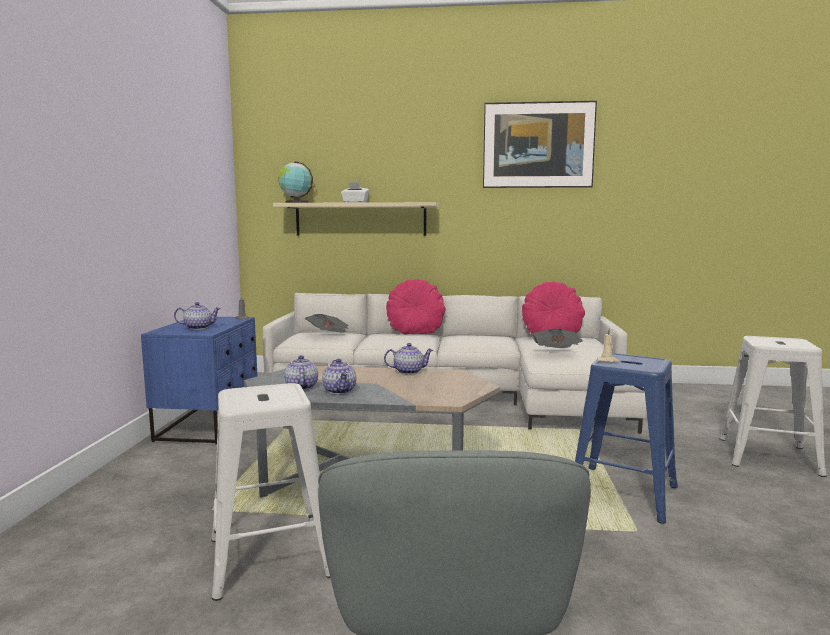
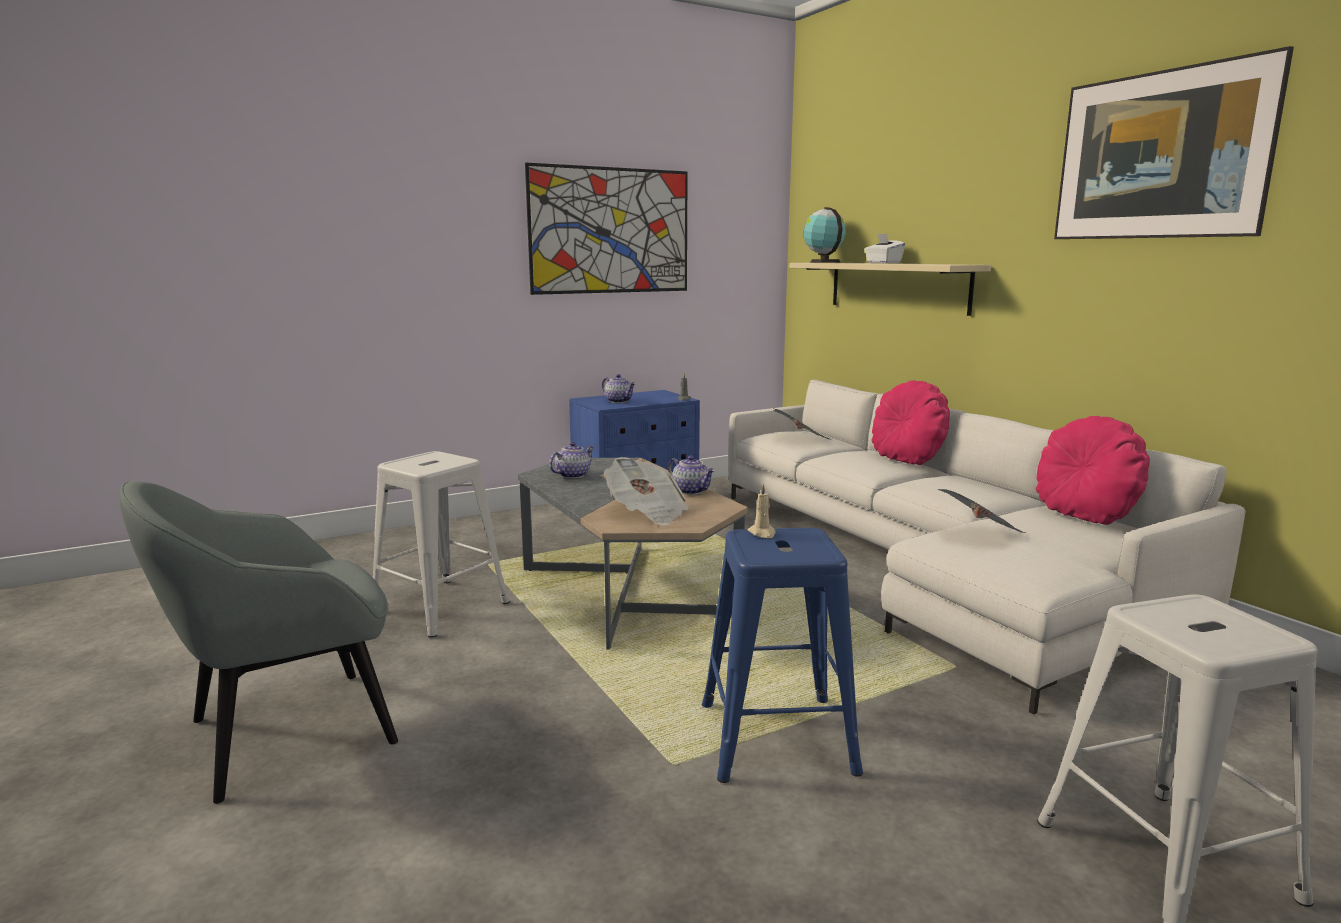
camera: 55 degrees right, 5 degrees up
teapot [322,359,356,394] -> none
none -> picture [525,163,688,295]
none -> newspaper [604,457,690,525]

